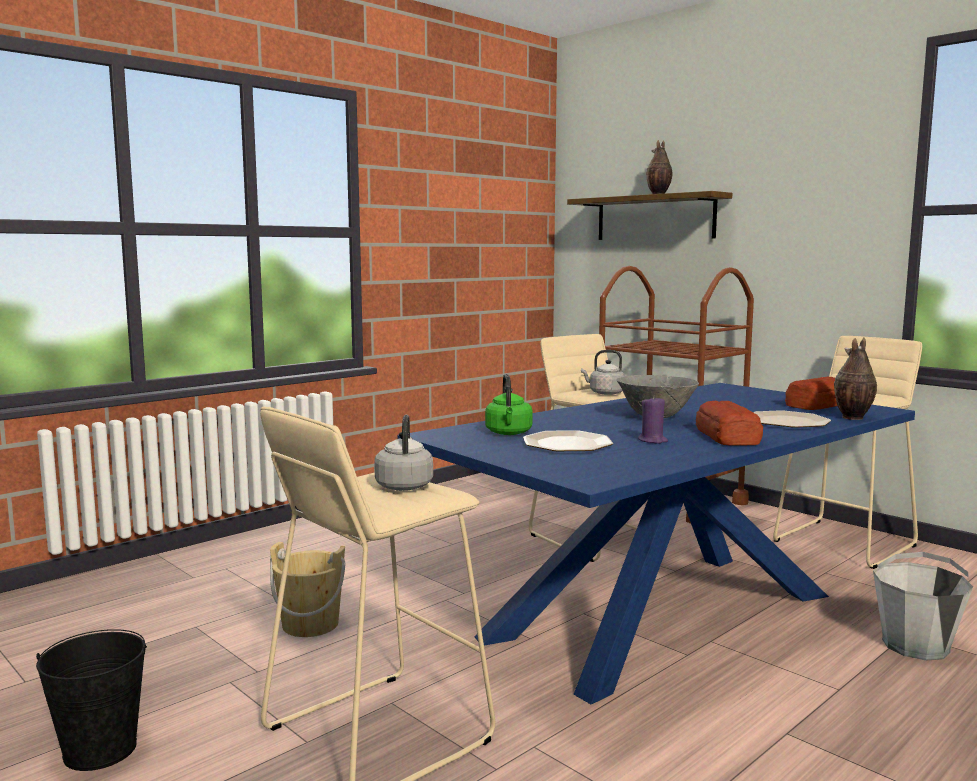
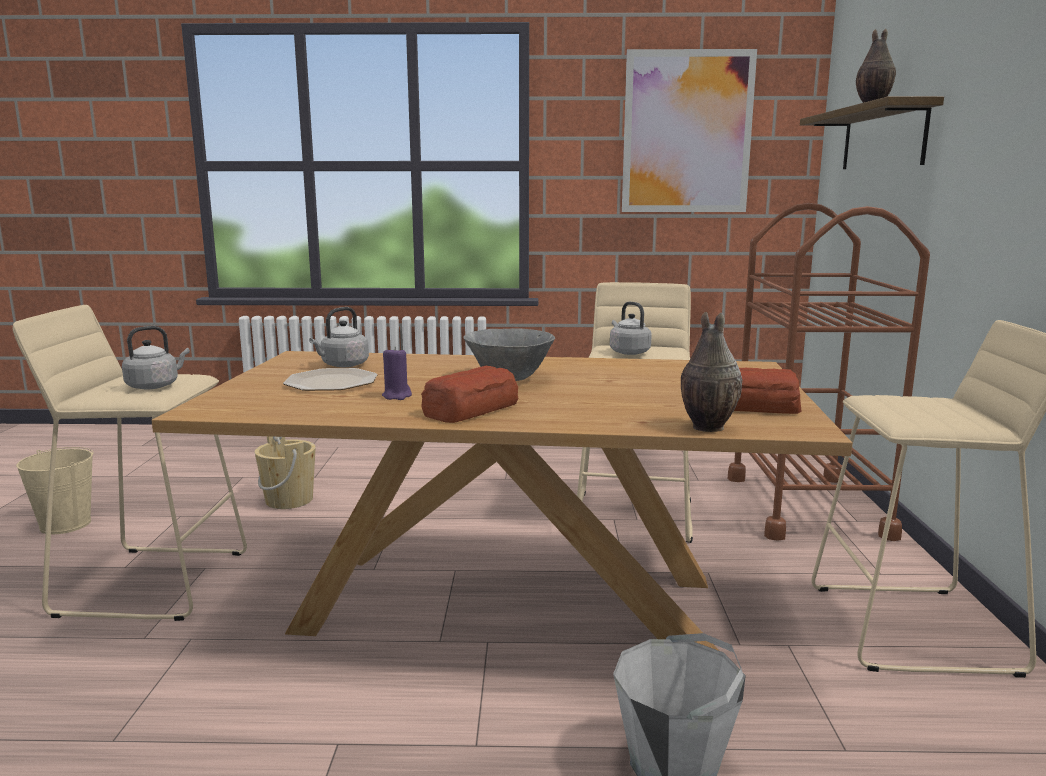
camera: 45 degrees right, 5 degrees up
black bucket [36,629,147,771] -> beige bucket [16,447,93,534]
blue dining table [398,383,915,704] -> brown dining table [152,351,853,651]
green kettle [485,374,533,435] -> grey kettle [309,307,369,367]
plate [753,410,831,428] -> none
none -> picture [622,49,757,212]

